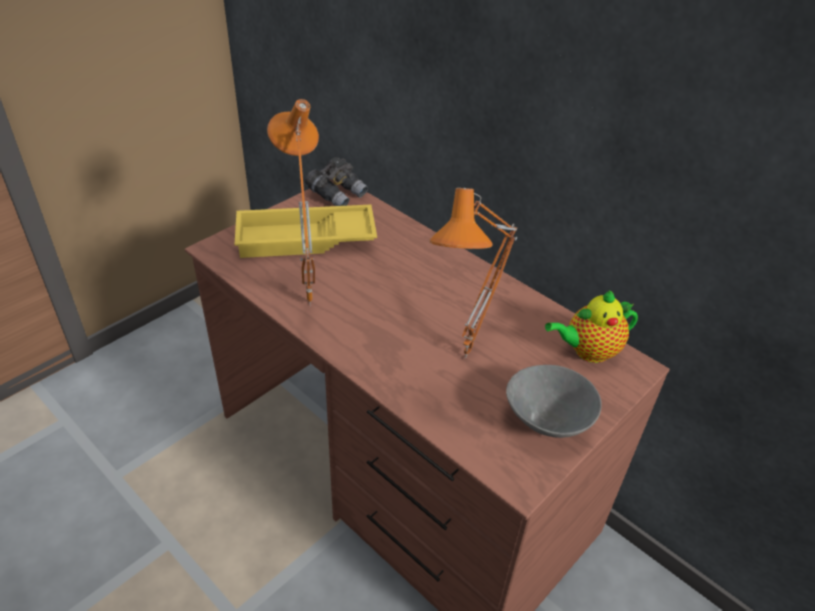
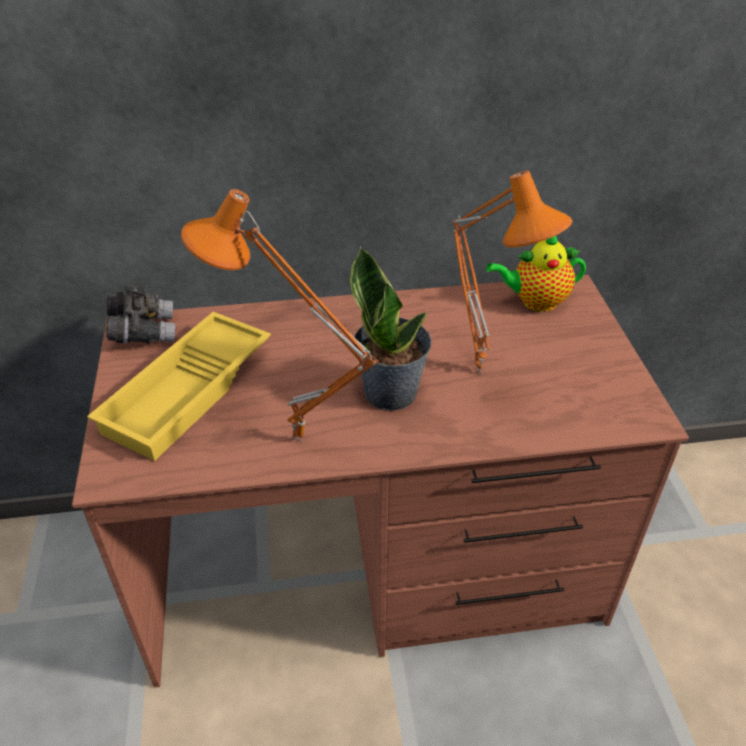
camera: 50 degrees left, 0 degrees up
grey bowl [506,365,602,438] -> none
teapot [545,290,638,363] -> teapot turned 60 degrees clockwise [486,236,586,312]
none -> potted plant [350,246,431,411]

